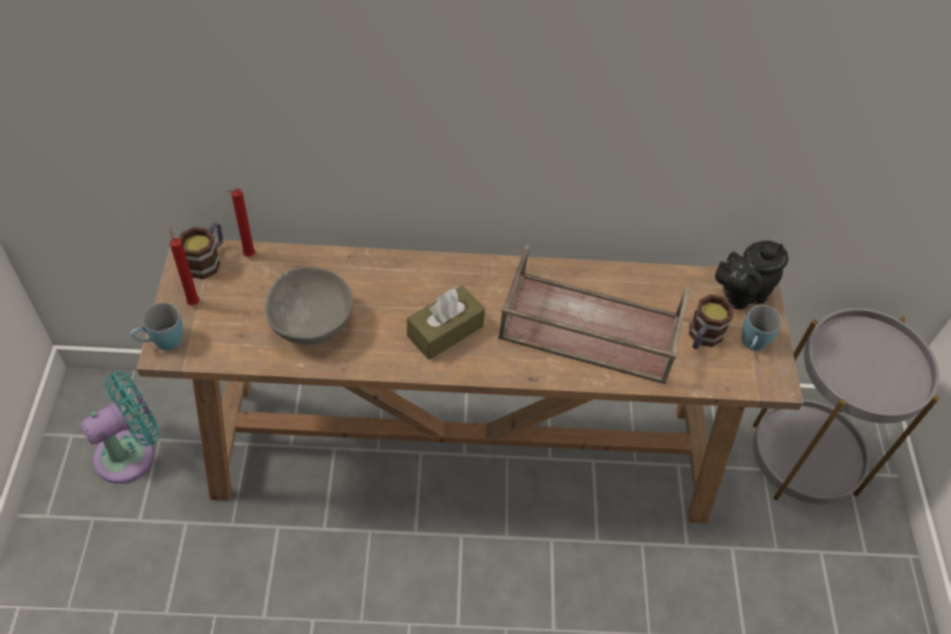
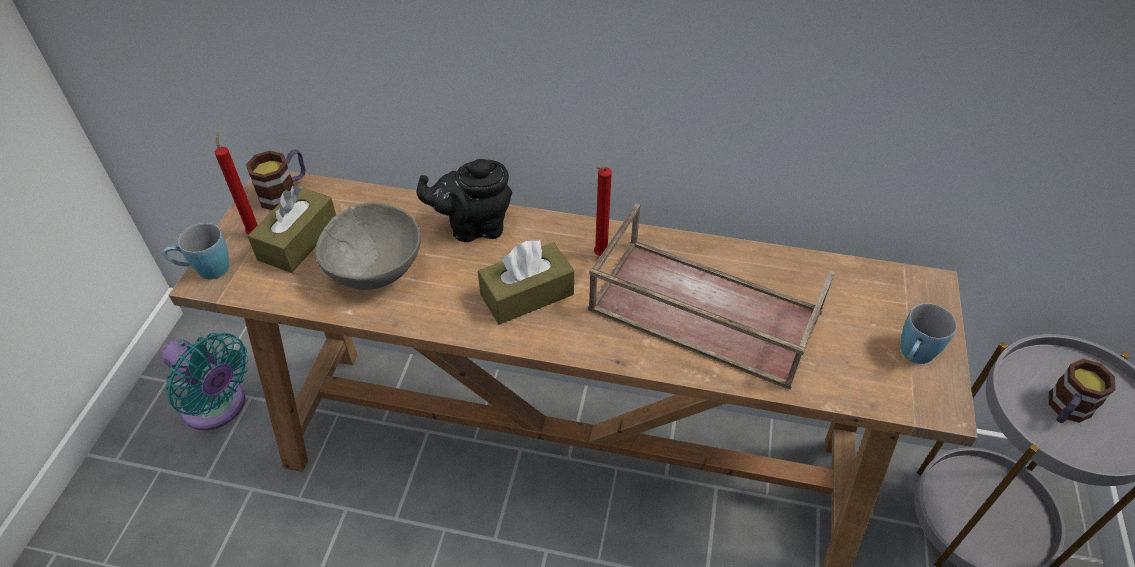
camera: 15 degrees right, 5 degrees down
turquoise fan [80,371,160,484] -> turquoise fan turned 60 degrees clockwise [162,332,249,430]
red candle [227,189,255,257] -> red candle moved to [594,167,612,256]
mug [689,294,733,350] -> mug moved to [1049,359,1116,423]
black teapot [715,241,789,310] -> black teapot moved to [417,159,512,242]
none -> brown tissue box [248,185,336,273]

